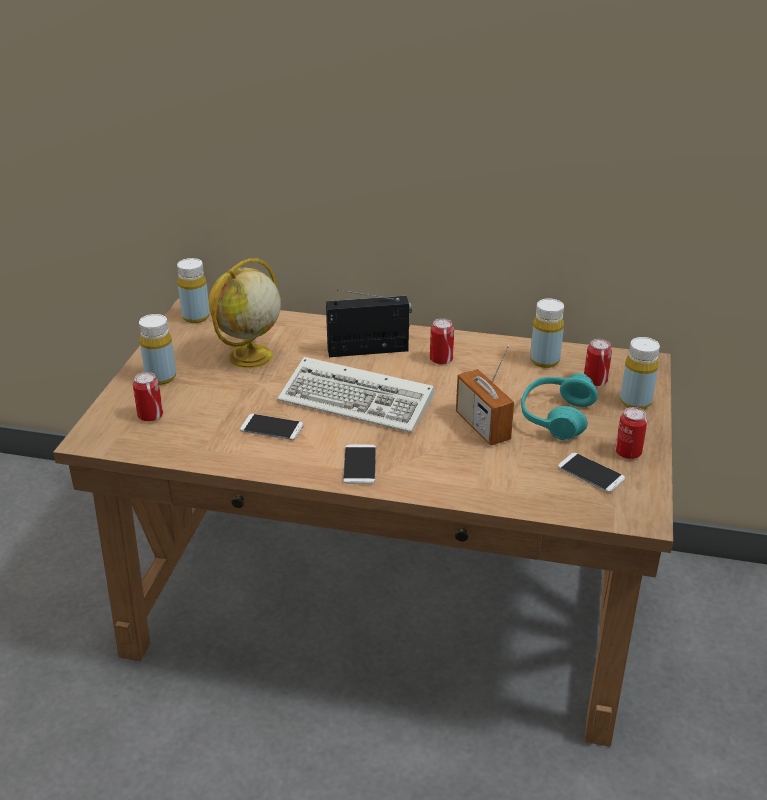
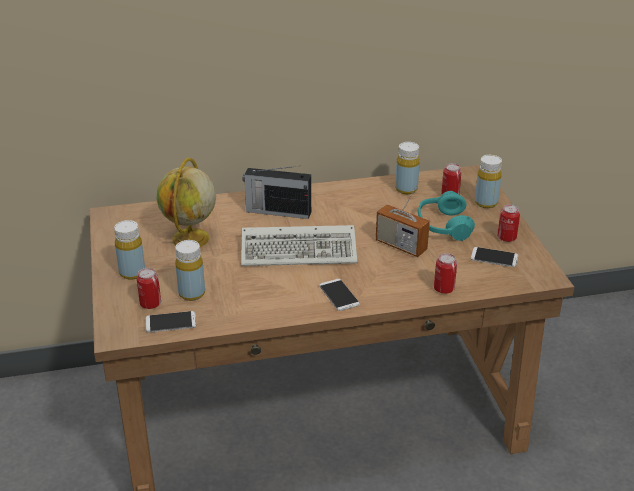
camera: 25 degrees left, 0 degrees up
yellow bottle [177,258,210,323] -> yellow bottle moved to [175,240,205,301]
phone [240,414,303,440] -> phone moved to [146,311,197,332]
radio [326,290,412,357] -> radio turned 135 degrees counterclockwise [243,166,311,219]
can [430,318,454,364] -> can moved to [434,253,457,294]

